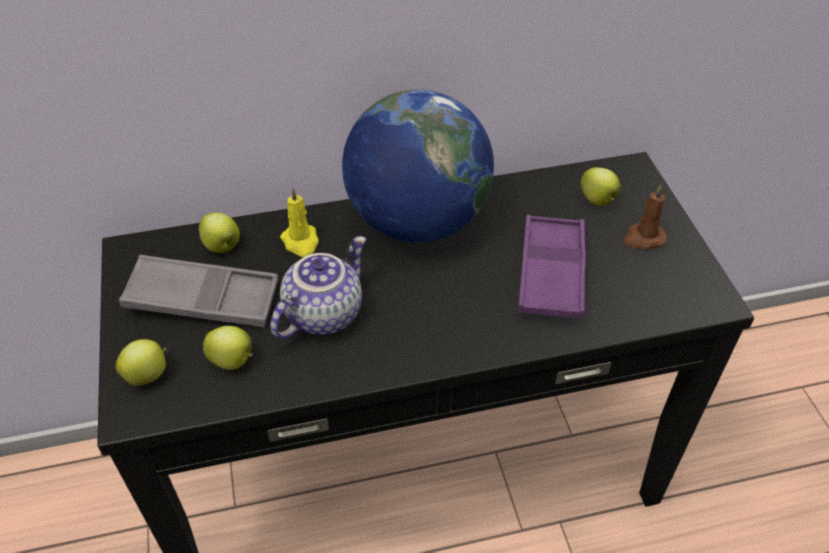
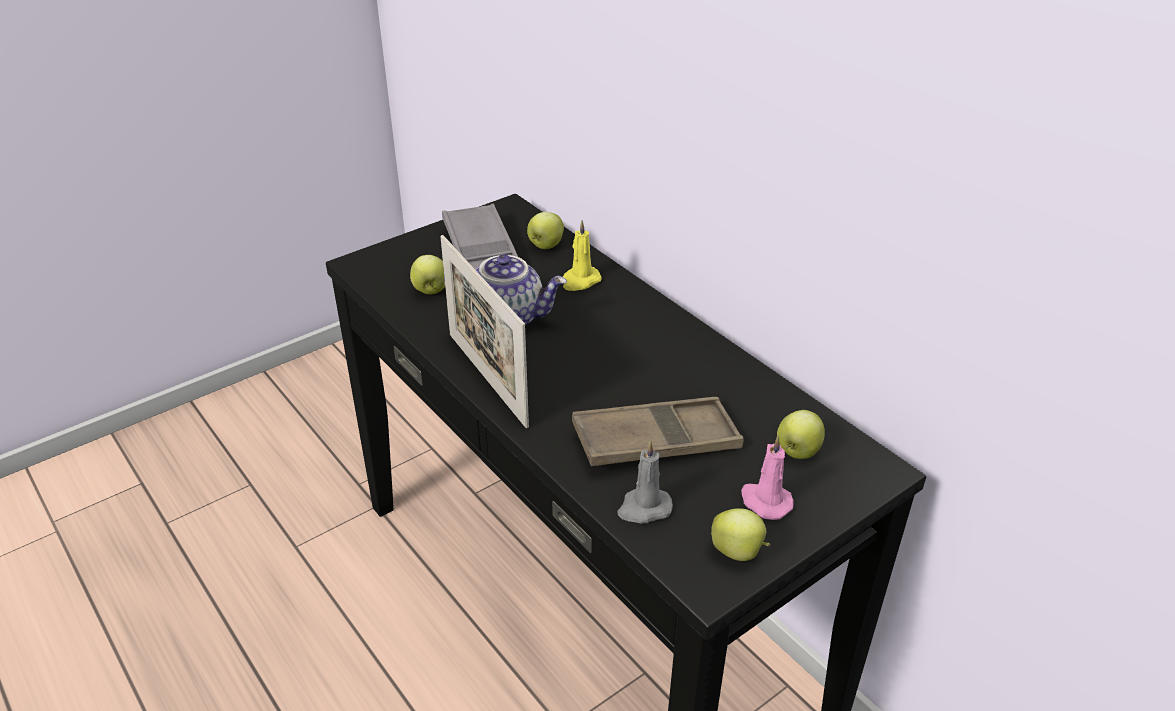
camera: 65 degrees right, 10 degrees down
apple [115,339,167,386] -> apple moved to [711,508,770,561]
globe [342,89,494,243] -> none
purple tray [518,215,586,319] -> brown tray [572,397,744,466]
brown candle [623,185,666,250] -> pink candle [741,436,793,520]
none -> picture frame [440,235,529,428]
none -> grey candle [617,440,673,524]

